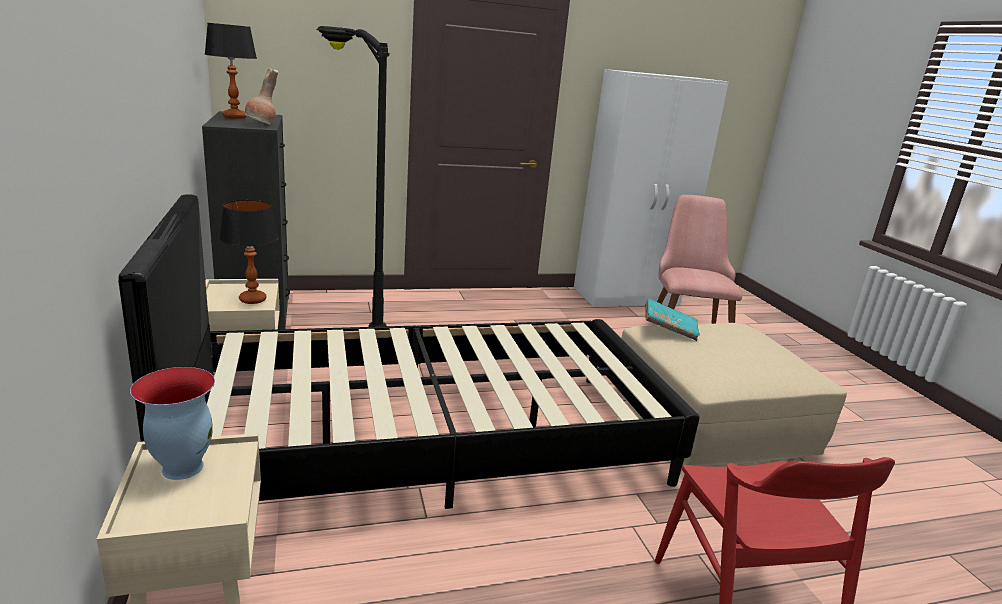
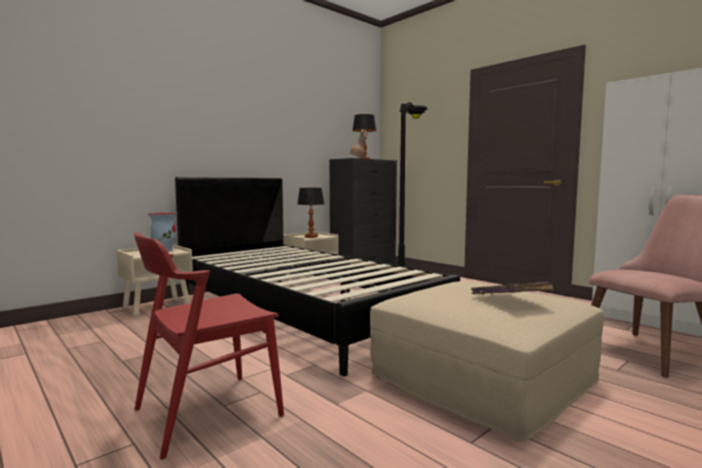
camera: 65 degrees right, 15 degrees down
turquoise book [645,298,700,341] -> none
none -> purple book [471,282,553,295]

